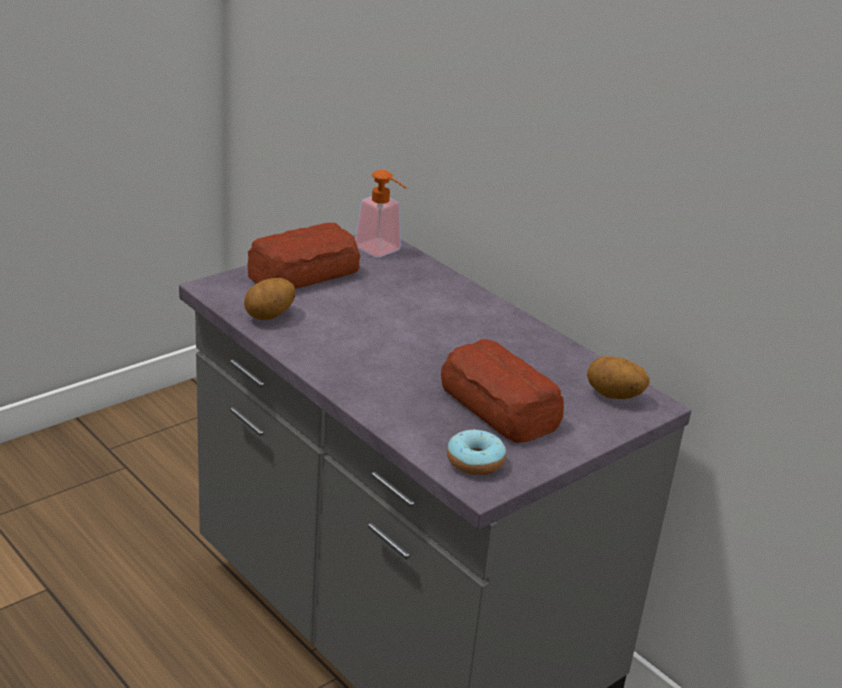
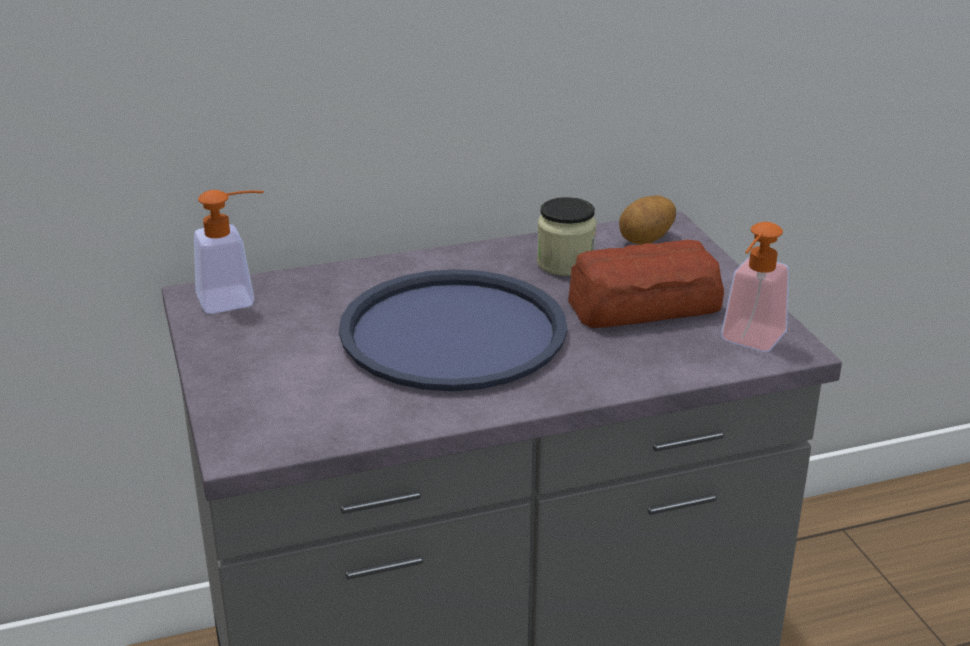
camera: 65 degrees left, 0 degrees up
potato [244,278,296,320] -> none
bread [248,223,360,289] -> none
donut [447,429,506,475] -> soap dispenser [721,222,789,352]
none -> blue tray [339,269,567,391]
none -> jar [537,197,597,276]

